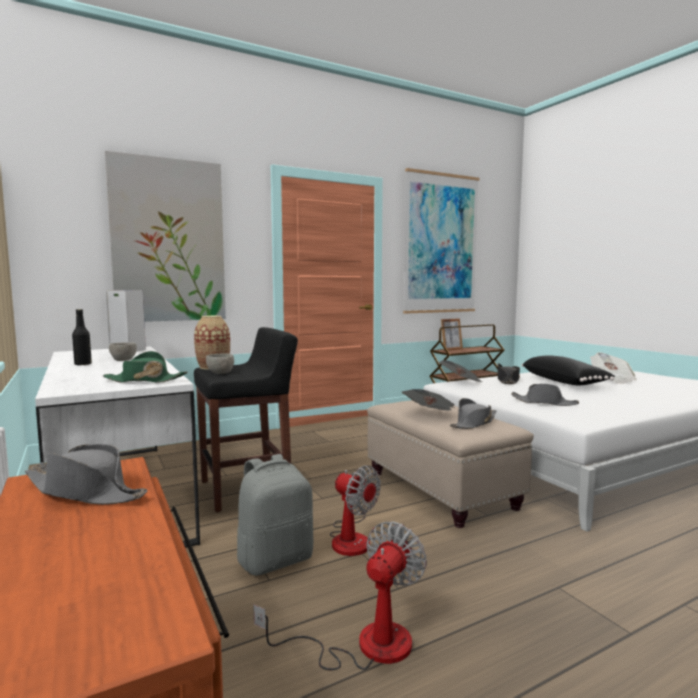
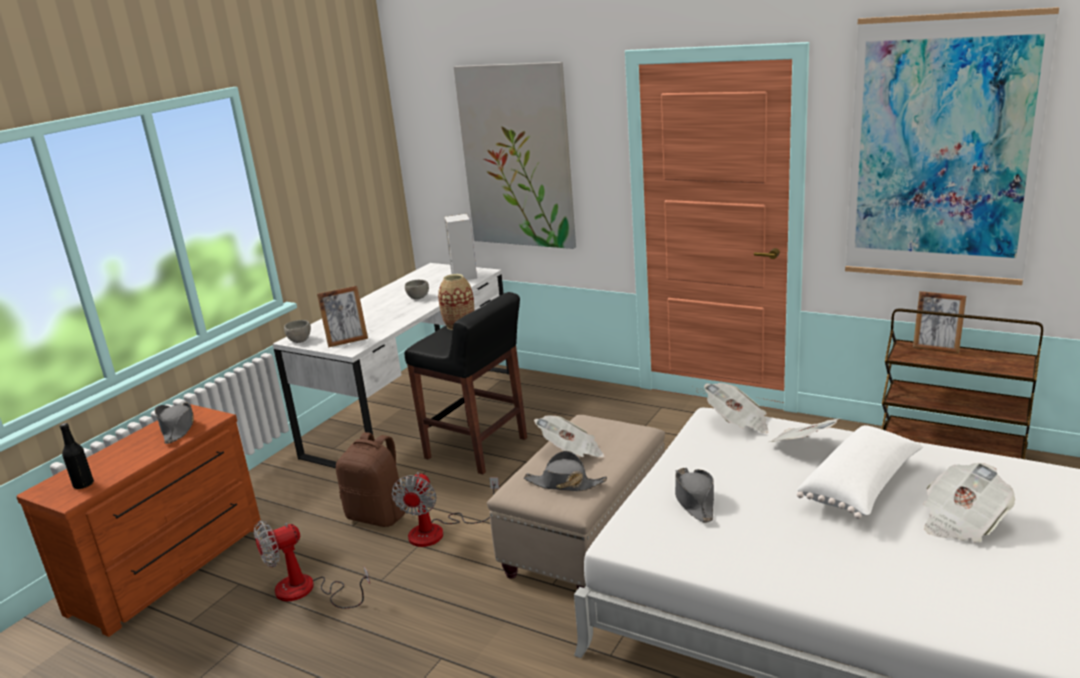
camera: 60 degrees right, 15 degrees up
black bottle [72,309,92,366] -> black bottle moved to [59,423,94,489]
green hat [103,351,188,383] -> picture frame [317,286,368,347]
grey bowl [206,353,234,374] -> grey bowl moved to [284,320,311,343]
grey backpack [237,454,313,576] -> brown backpack [336,432,407,527]
fan [253,521,427,670] -> fan turned 150 degrees clockwise [254,520,370,608]
black hat [498,363,520,384] -> newspaper [769,418,841,442]
black pillow [522,356,615,385] -> white pillow [797,425,923,519]

